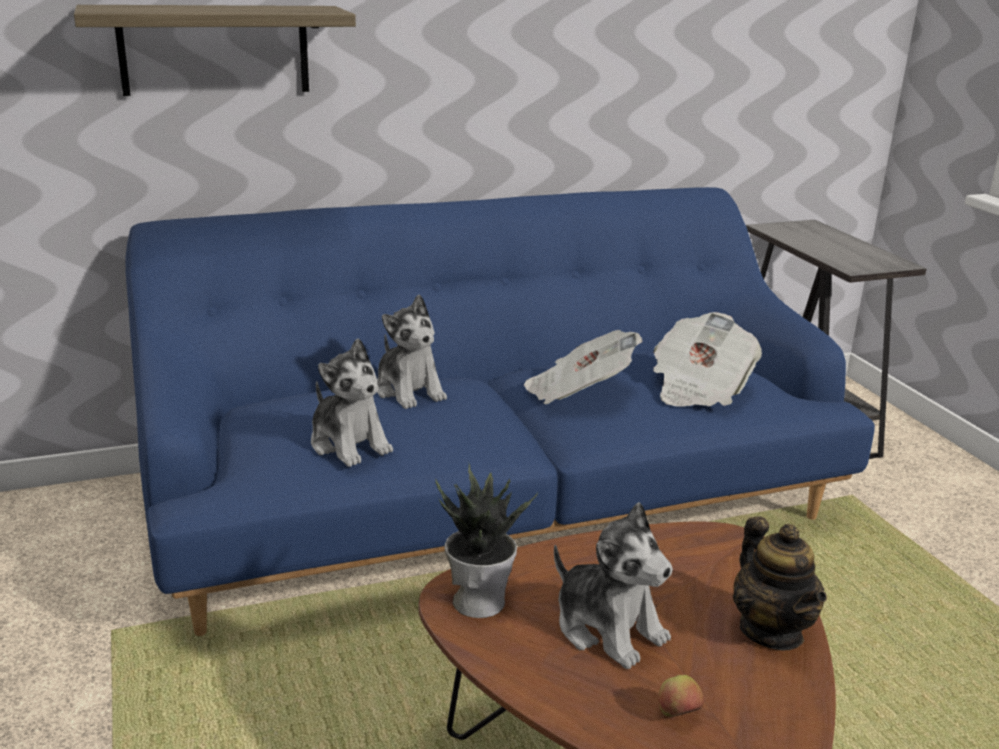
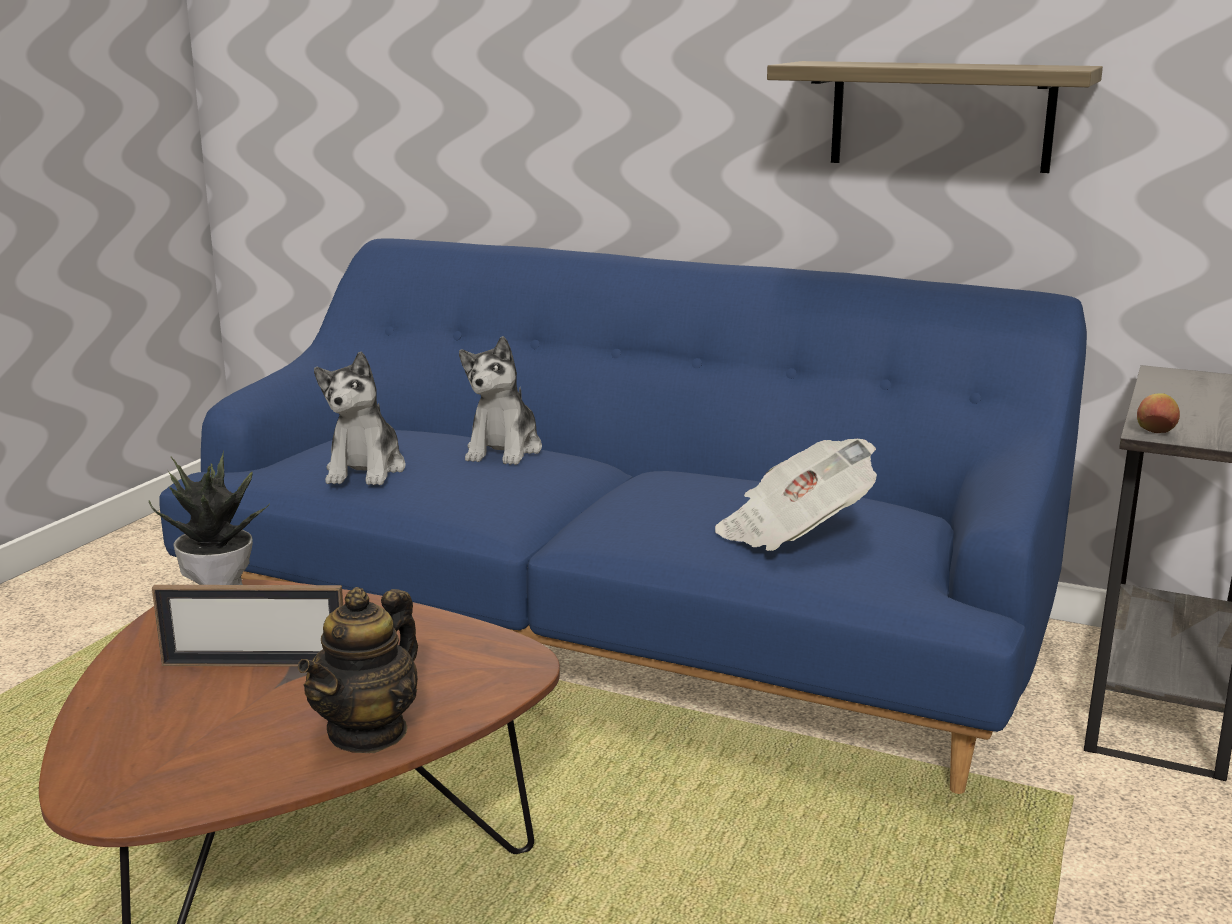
camera: 45 degrees right, 5 degrees down
shelf [74,5,356,96] -> shelf moved to [767,61,1103,173]
newspaper [524,330,642,404] -> none
plush toy [554,502,673,669] -> picture frame [152,585,343,667]
apple [658,675,704,717] -> apple moved to [1137,393,1180,433]

